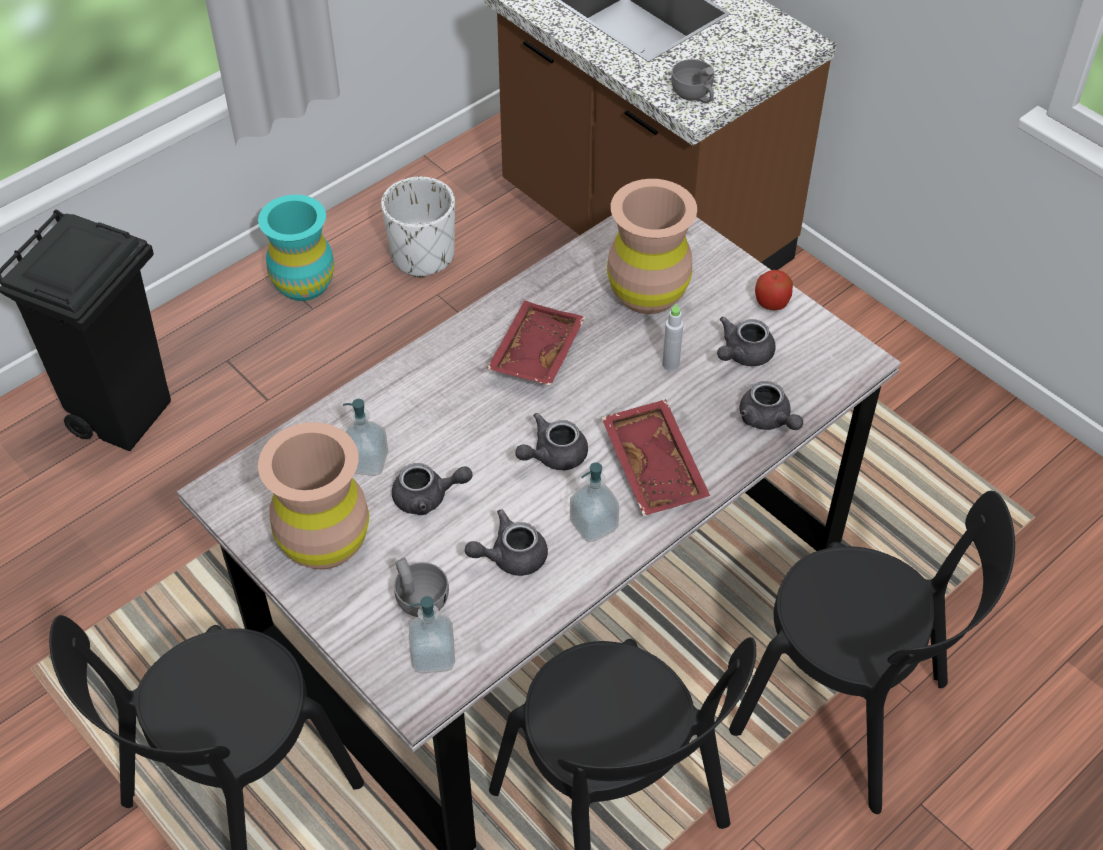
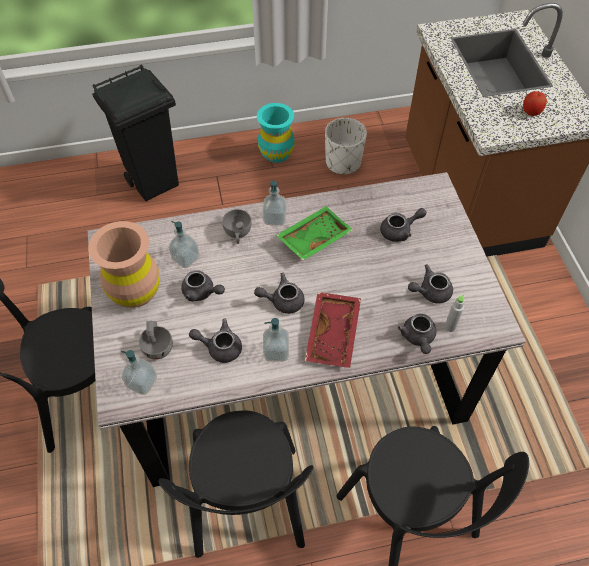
camera: 30 degrees right, 5 degrees up
red tray [487,300,585,386] -> green tray [276,206,353,260]
brown vase [607,179,697,314] -> grey teapot [380,208,426,242]
grey bottle [662,304,683,371] -> grey bottle moved to [445,295,464,332]
grey cup [671,59,714,103] -> grey cup moved to [222,209,252,244]
apple [755,270,793,310] -> apple moved to [523,91,547,116]
none -> soap dispenser [263,181,286,226]

